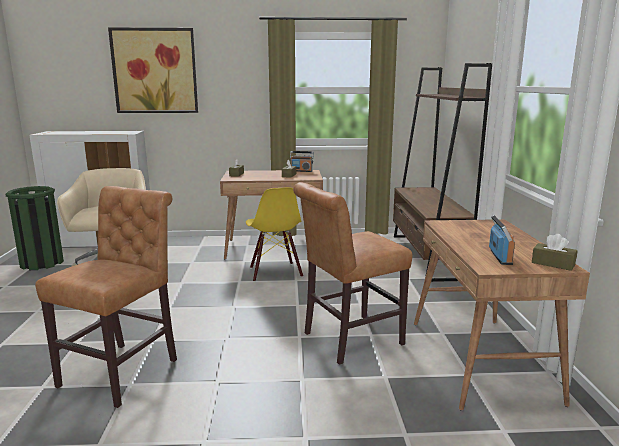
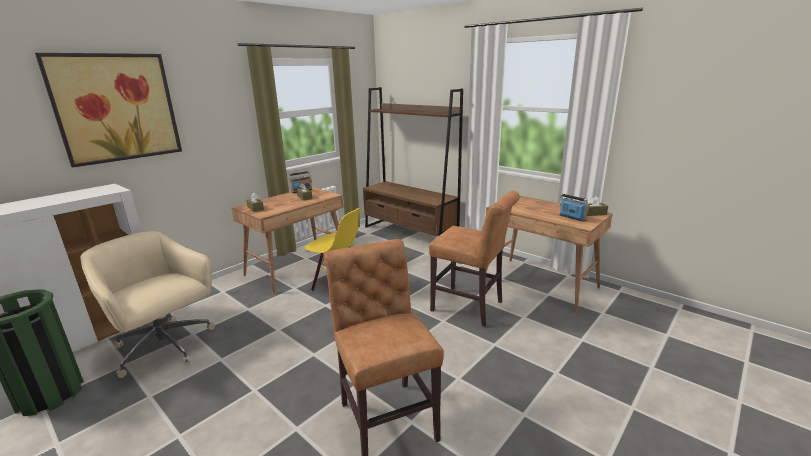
camera: 45 degrees left, 5 degrees up
brown chair [293,182,412,365] -> brown chair turned 75 degrees counterclockwise [429,191,520,327]

